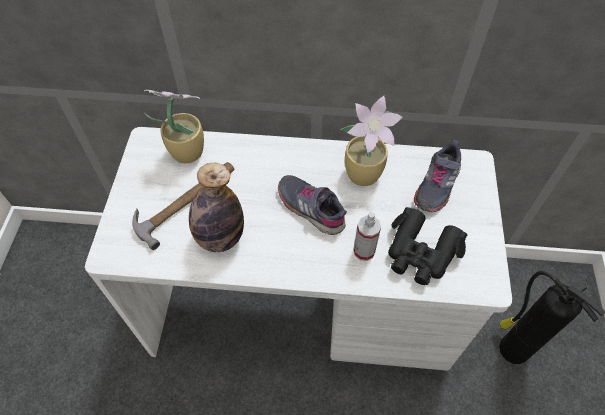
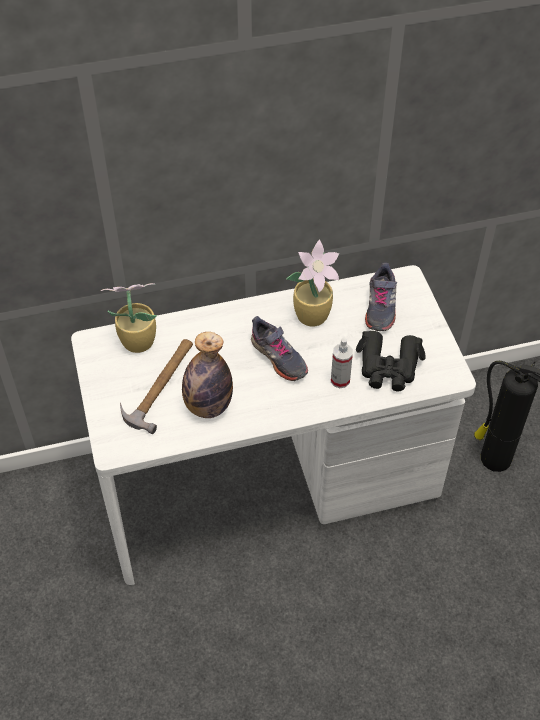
camera: 20 degrees left, 5 degrees down
grey shoe [278,175,347,235] -> grey shoe turned 150 degrees counterclockwise [251,316,308,381]

